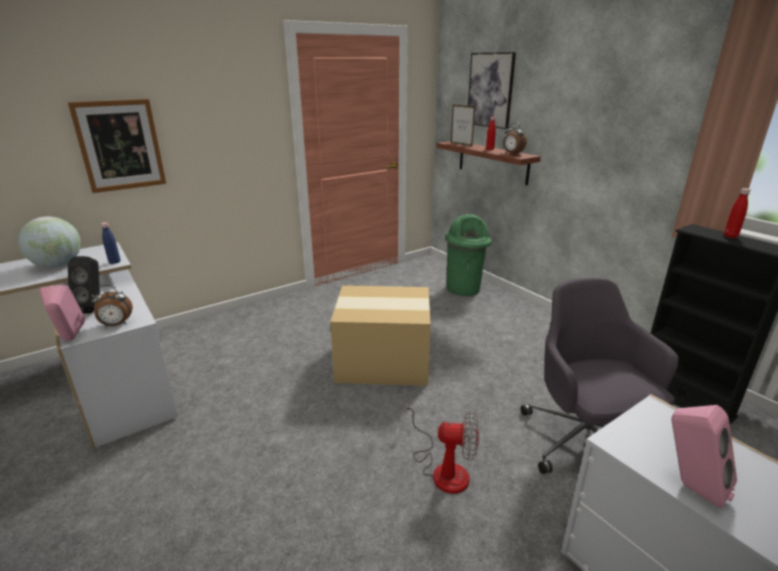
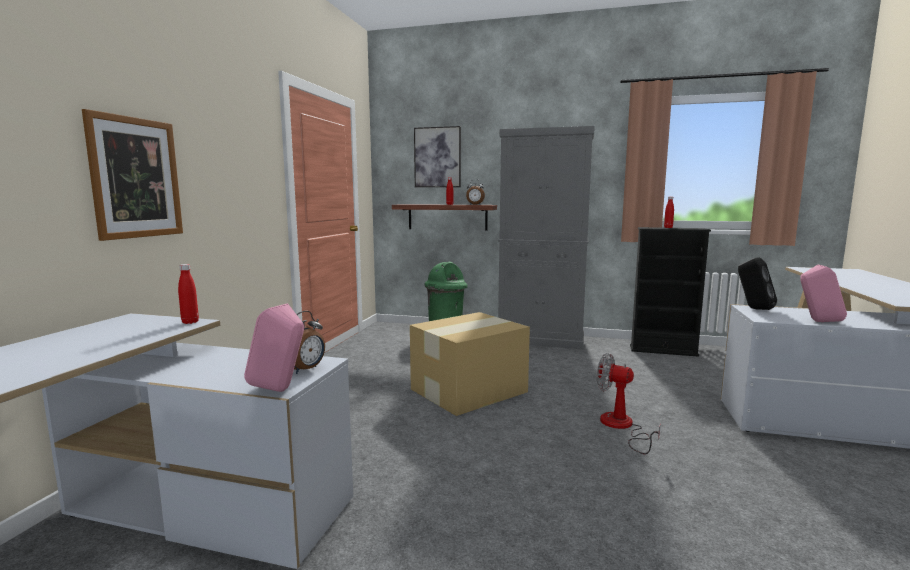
camera: 40 degrees left, 15 degrees down
globe [18,216,81,268] -> none
black speaker [68,256,100,313] -> black speaker moved to [738,258,777,310]
blue bottle [101,222,120,264] -> red bottle [178,264,199,324]
fan [406,400,479,494] -> fan turned 120 degrees counterclockwise [597,353,661,454]
picture frame [451,105,475,146] -> none
grey office chair [521,277,679,474] -> none
none -> grey cabinet [498,126,595,349]

